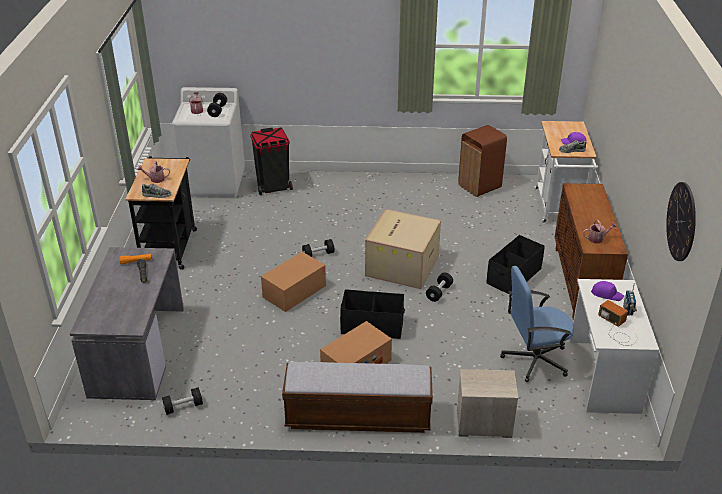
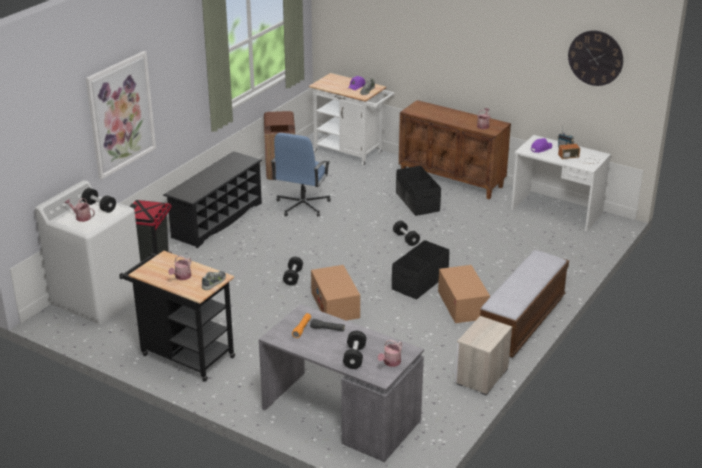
camera: 60 degrees left, 5 degrees down
black dumbbell [162,387,203,415] -> black dumbbell moved to [343,331,366,369]
cardboard box [365,209,441,289] -> none
nightstand [457,369,518,438] -> nightstand moved to [455,316,512,395]
blue office chair [500,266,574,383] -> blue office chair moved to [271,133,331,217]
none -> picture [86,51,156,179]
none -> black shoe rack [163,151,262,248]
none -> watering can [378,340,402,367]

